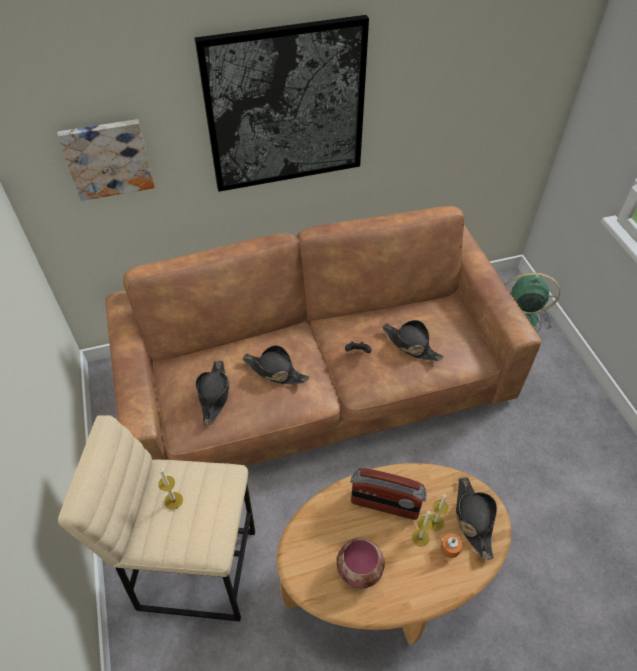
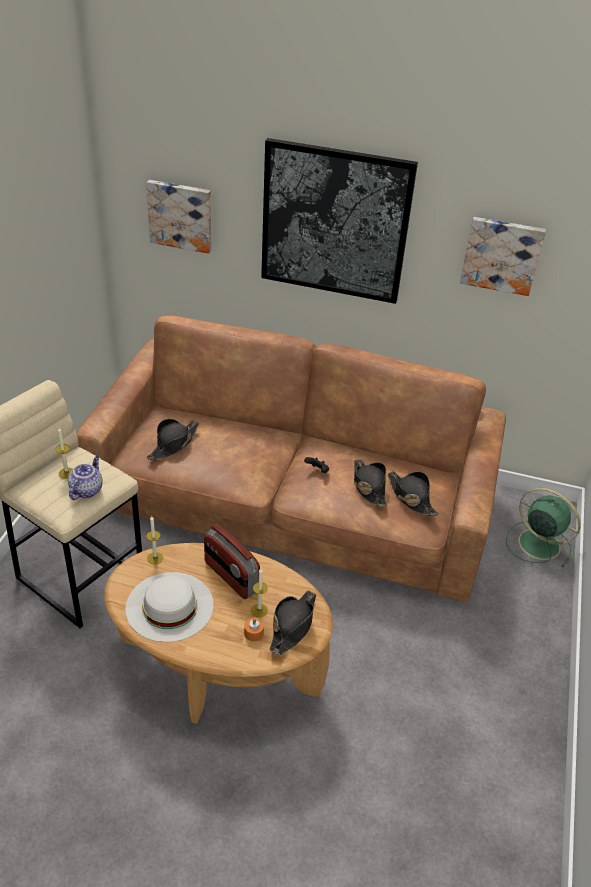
camera: 30 degrees right, 10 degrees down
black hat [242,345,309,385] -> black hat moved to [388,471,439,516]
bowl [337,538,384,589] -> white hat [126,572,214,642]
candle [412,510,433,547] -> candle moved to [146,516,163,565]
none -> teapot [68,456,103,500]
none -> picture [460,217,546,296]

